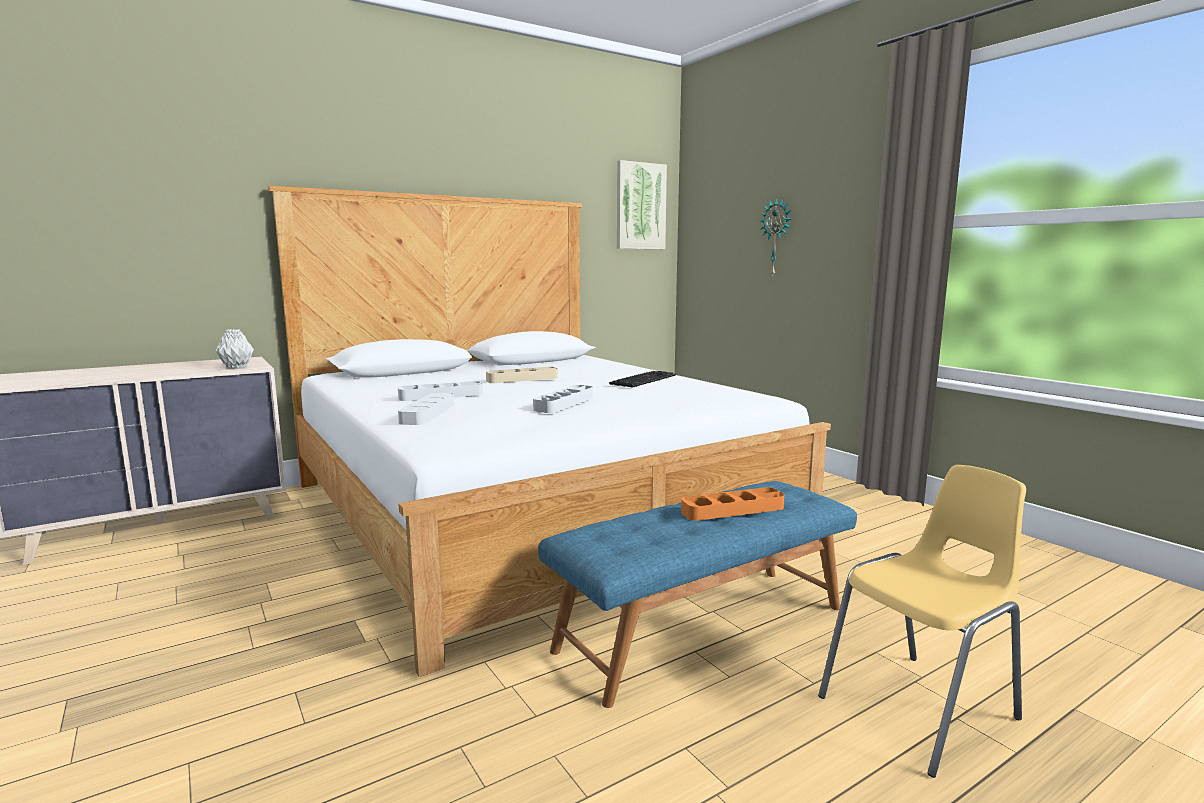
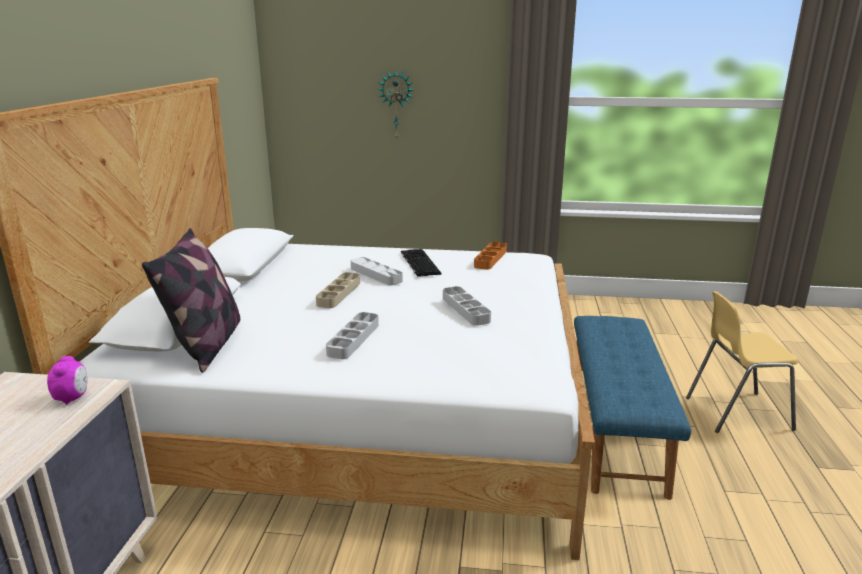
camera: 50 degrees left, 10 degrees up
grey vase [216,329,254,368] -> alarm clock [47,356,87,405]
grey tray [398,393,454,425] -> grey tray moved to [351,257,403,286]
picture [617,160,667,249] -> none
orange tray [681,487,784,521] -> orange tray moved to [474,242,507,270]
yellow chair [818,465,1026,778] -> yellow chair turned 105 degrees counterclockwise [686,291,798,433]
none -> pillow [142,228,240,373]

